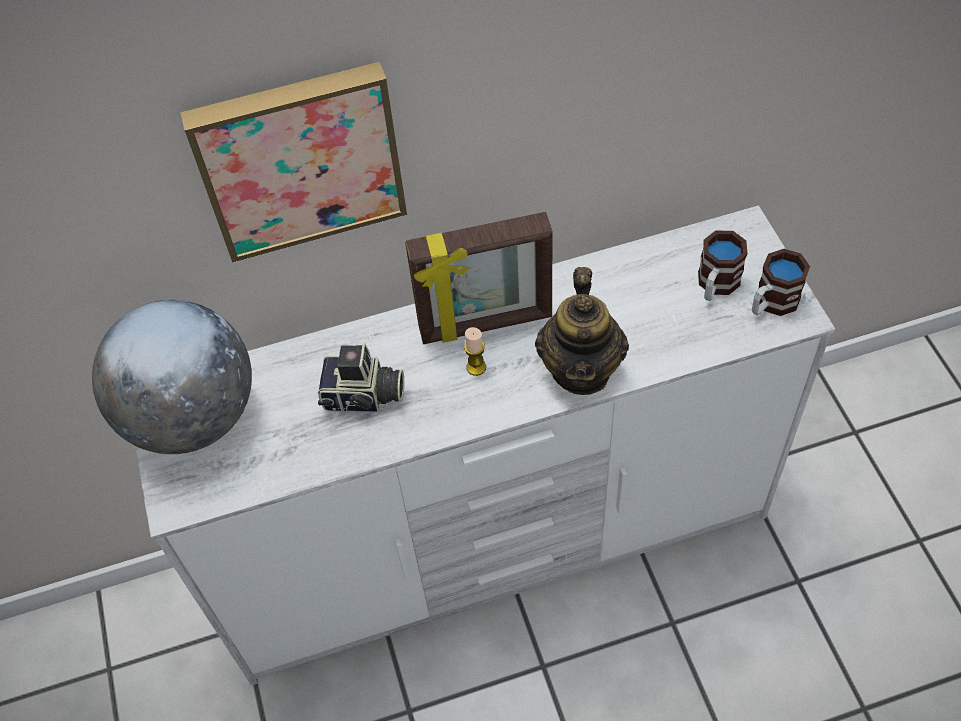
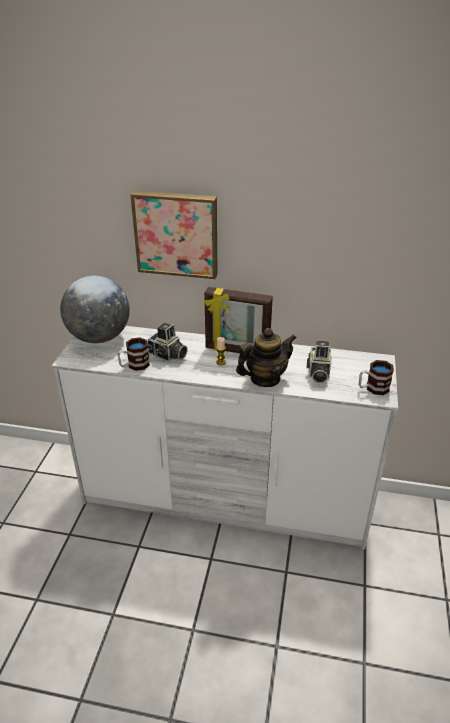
camera: 25 degrees right, 20 degrees down
teapot [535,267,629,395] -> teapot turned 150 degrees counterclockwise [236,328,297,387]
mug [698,231,748,301] -> mug moved to [117,337,150,371]
none -> camera [307,341,331,383]

